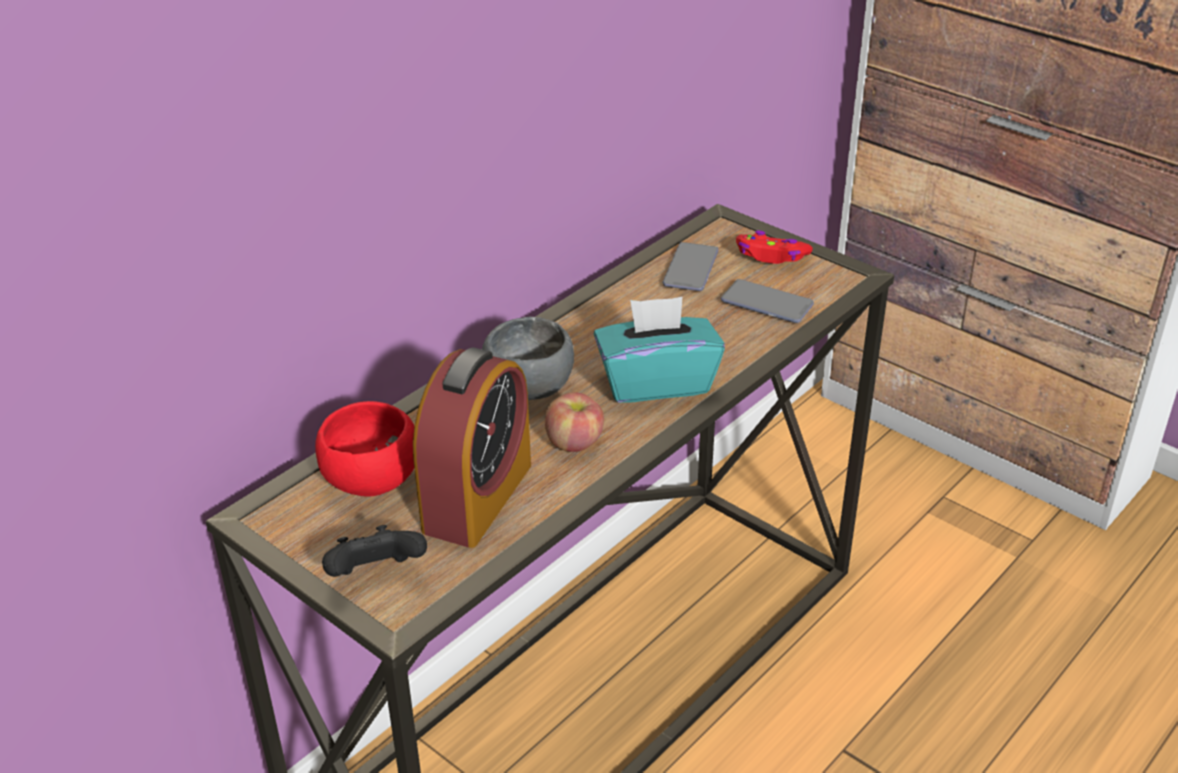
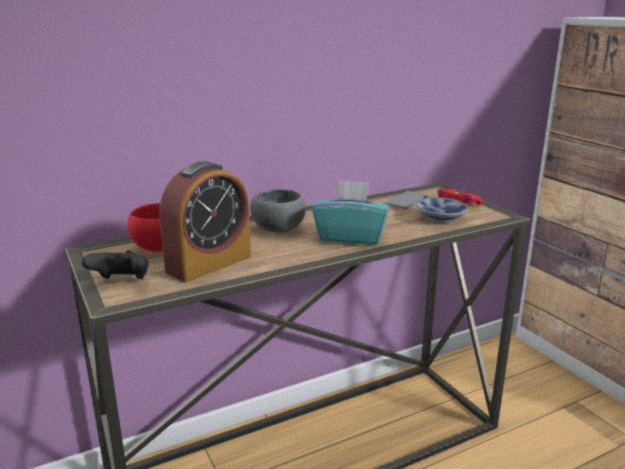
camera: 20 degrees right, 15 degrees down
apple [545,392,604,452] -> none
phone [721,279,814,323] -> bowl [416,197,469,222]

